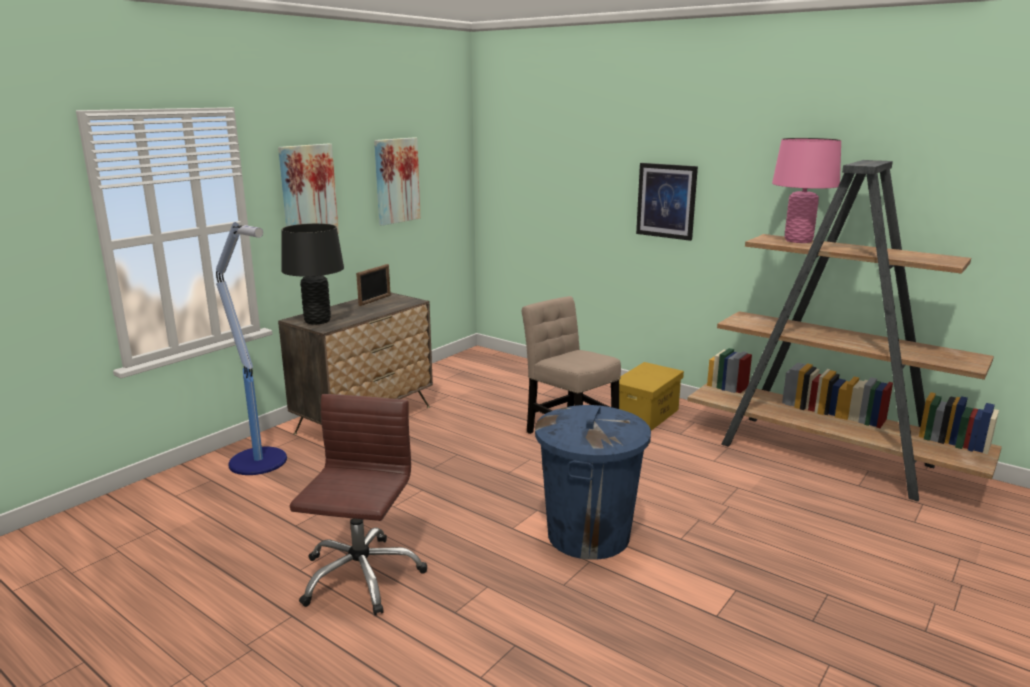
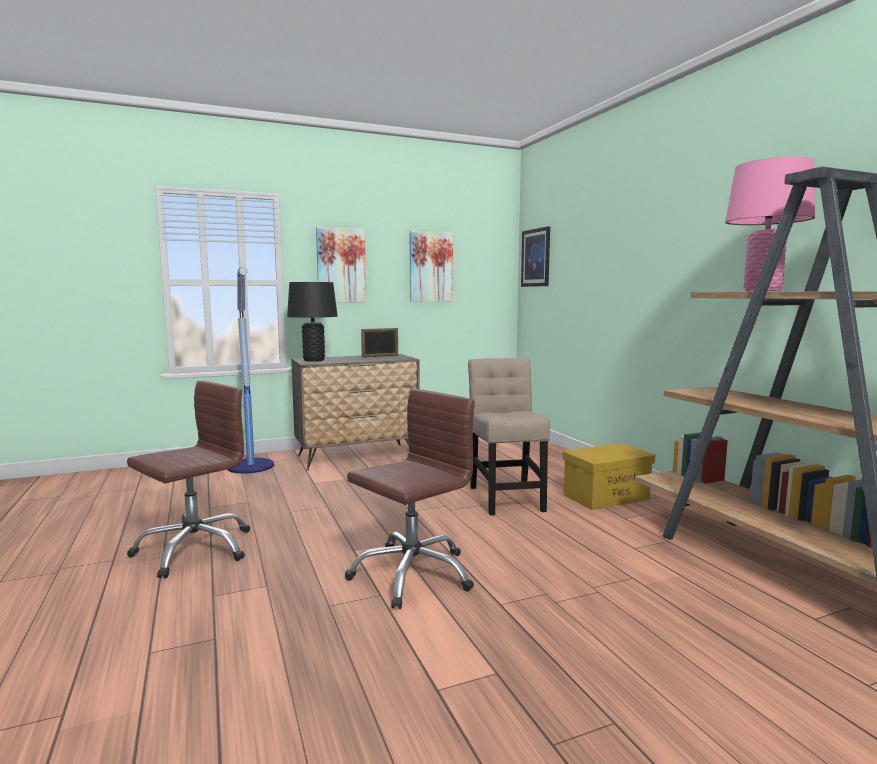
camera: 30 degrees right, 10 degrees down
blue trash can [535,405,651,560] -> brown office chair [345,389,475,609]
picture [636,163,698,241] -> picture moved to [521,226,550,287]

